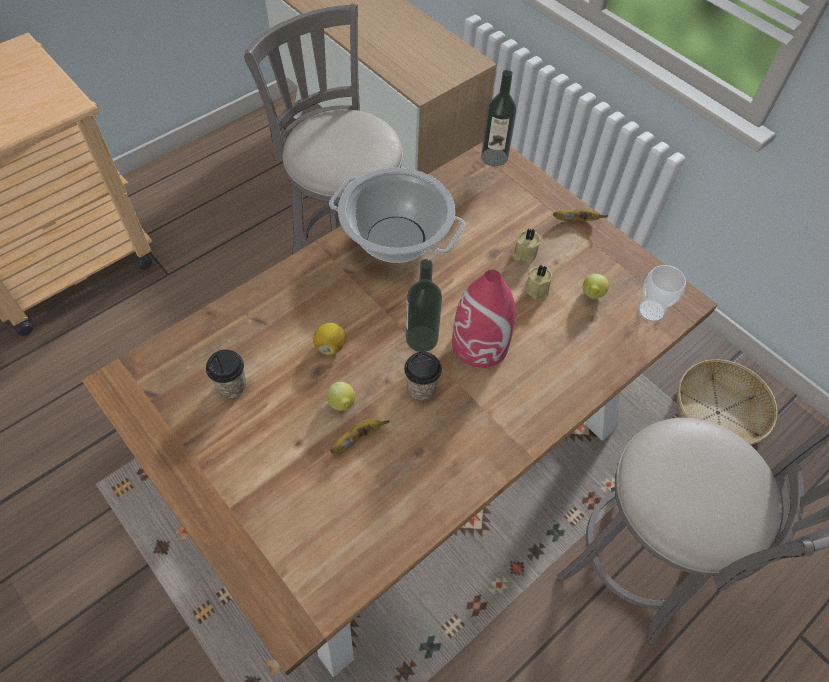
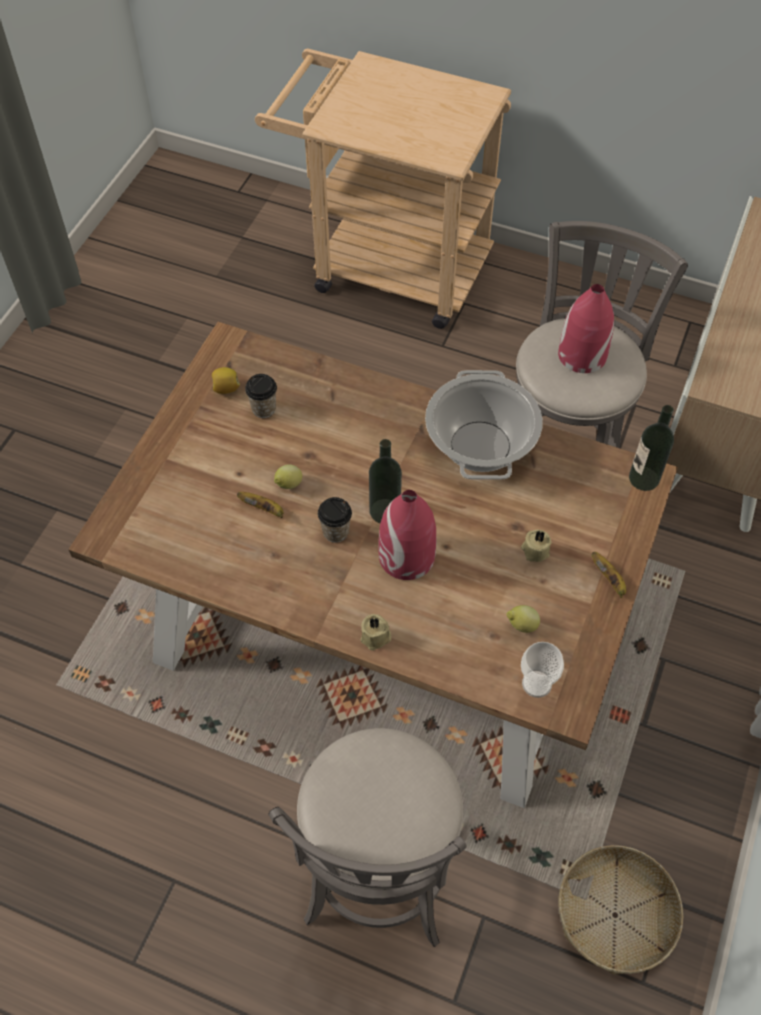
camera: 65 degrees right, 0 degrees up
lemon [313,323,346,356] -> lemon moved to [212,367,240,394]
beige candle [525,265,552,299] -> beige candle moved to [361,614,391,651]
none -> red vase [558,284,614,373]

